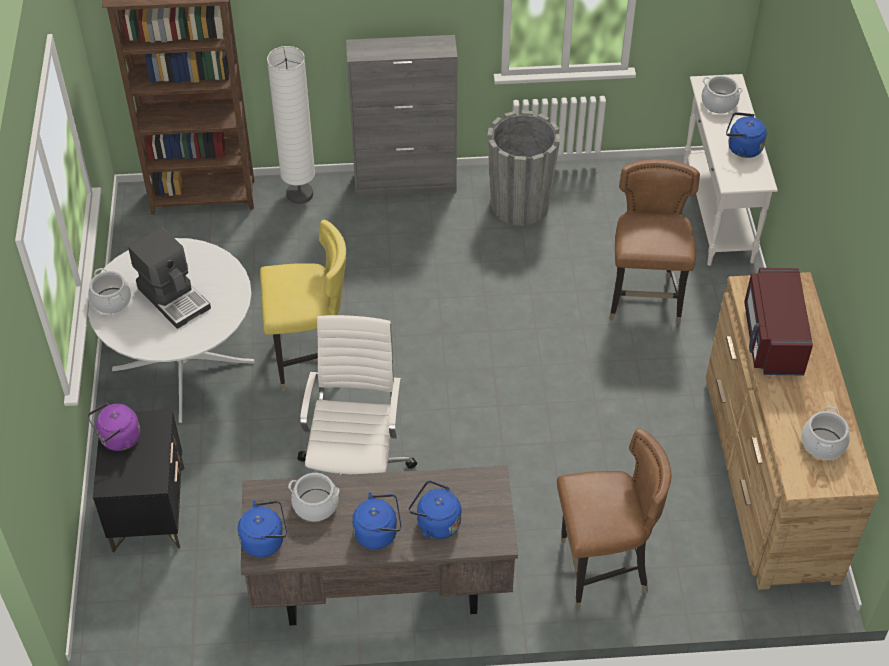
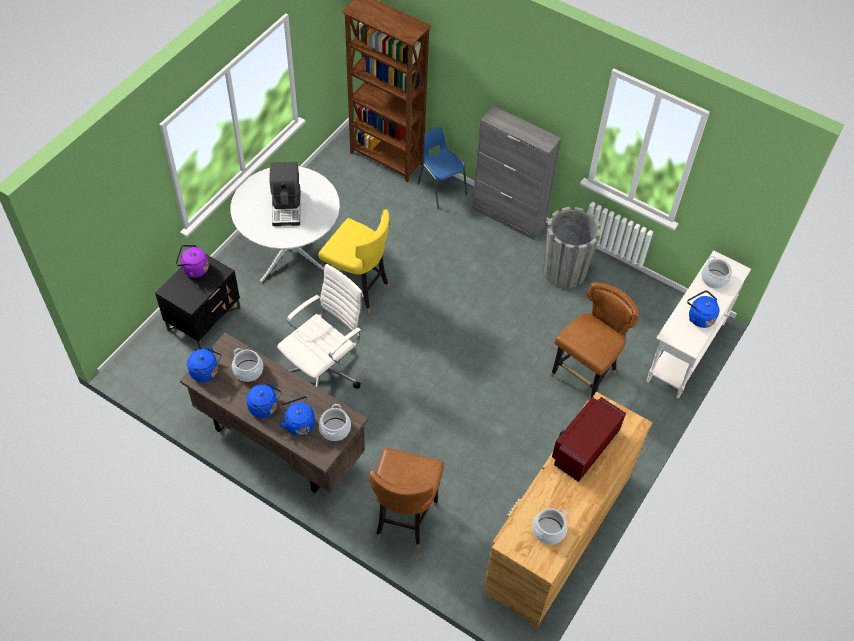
camera: 35 degrees right, 5 degrees up
cooking pot [88,268,131,314] -> cooking pot moved to [319,404,351,441]
white floor lamp [267,46,315,204] -> blue chair [417,127,468,209]
brown chair [557,428,672,610] -> brown chair turned 75 degrees clockwise [369,448,444,550]

